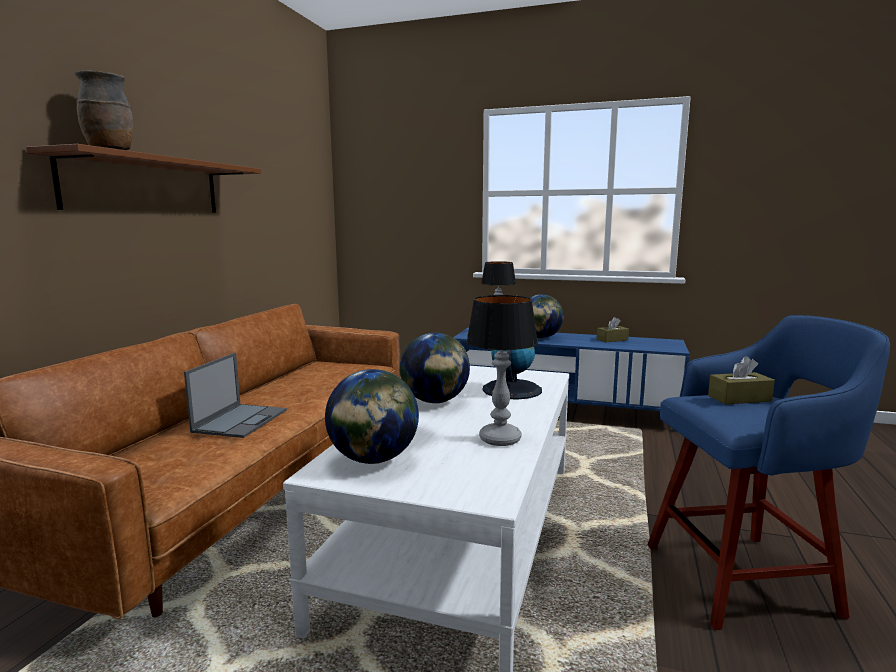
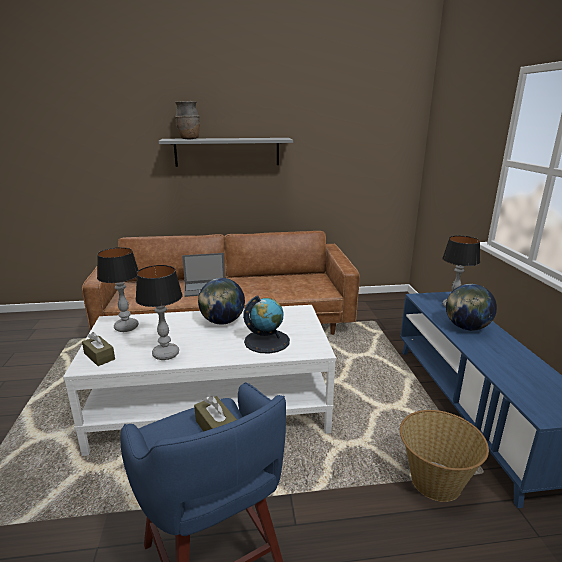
camera: 65 degrees right, 10 degrees up
brown shelf [26,144,261,212] -> grey shelf [159,138,293,167]
globe [325,369,419,464] -> table lamp [97,247,139,332]
brown tissue box [597,317,629,343] -> brown tissue box moved to [82,332,115,366]
none -> basket [400,410,489,502]

